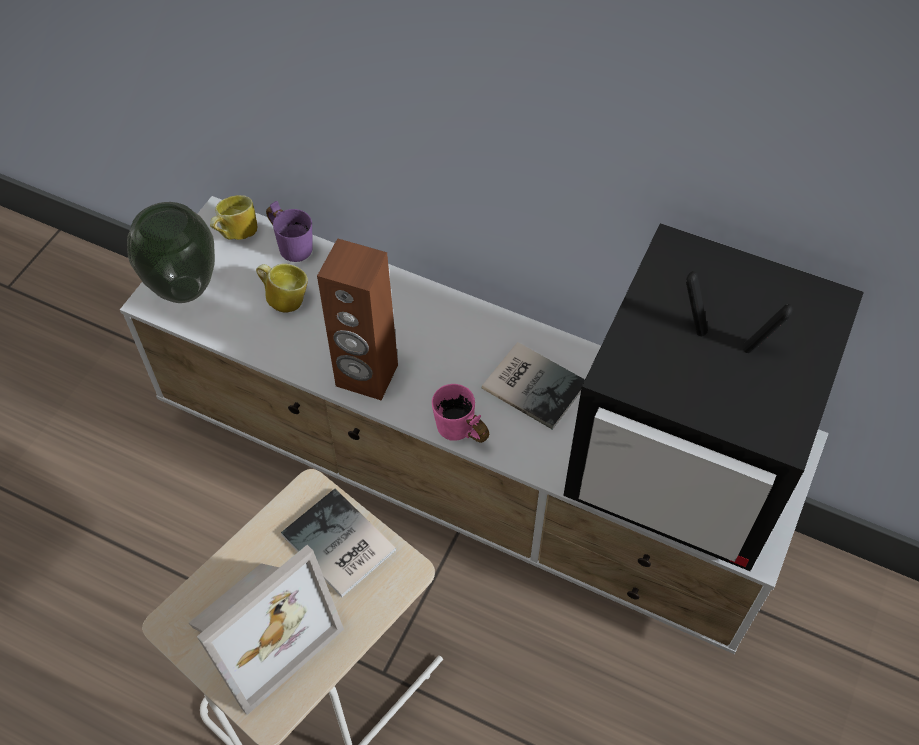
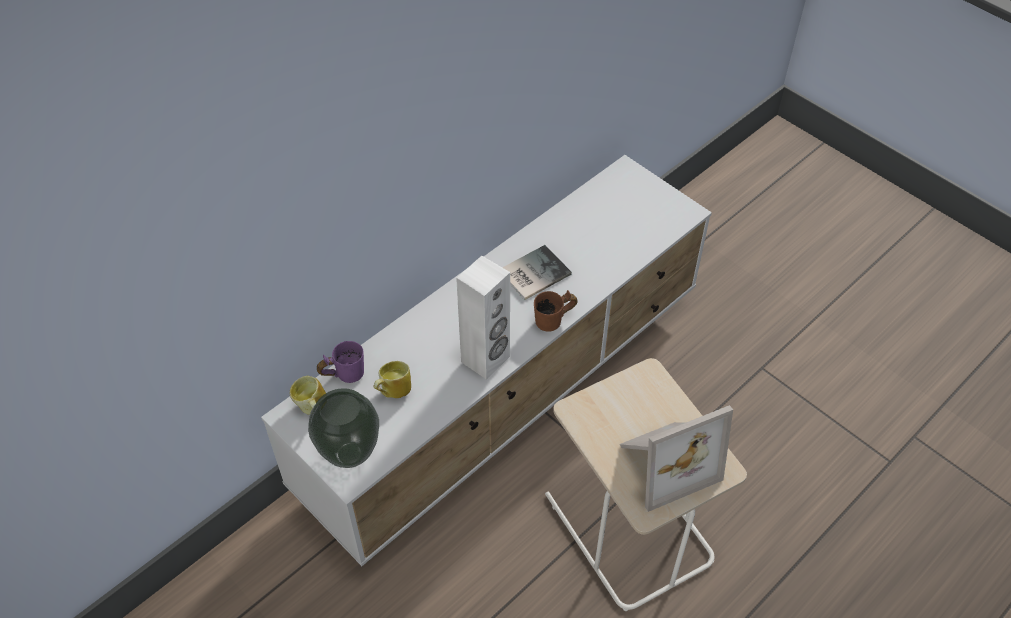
camera: 70 degrees left, 5 degrees down
picture frame [189,545,344,715] -> picture frame turned 90 degrees clockwise [619,405,733,512]
book [281,488,397,597] -> none
brown speaker [317,238,398,400] -> white speaker [456,256,510,380]
pink mug [432,384,489,443] -> brown mug [534,290,577,332]
television [563,223,864,571] -> none

